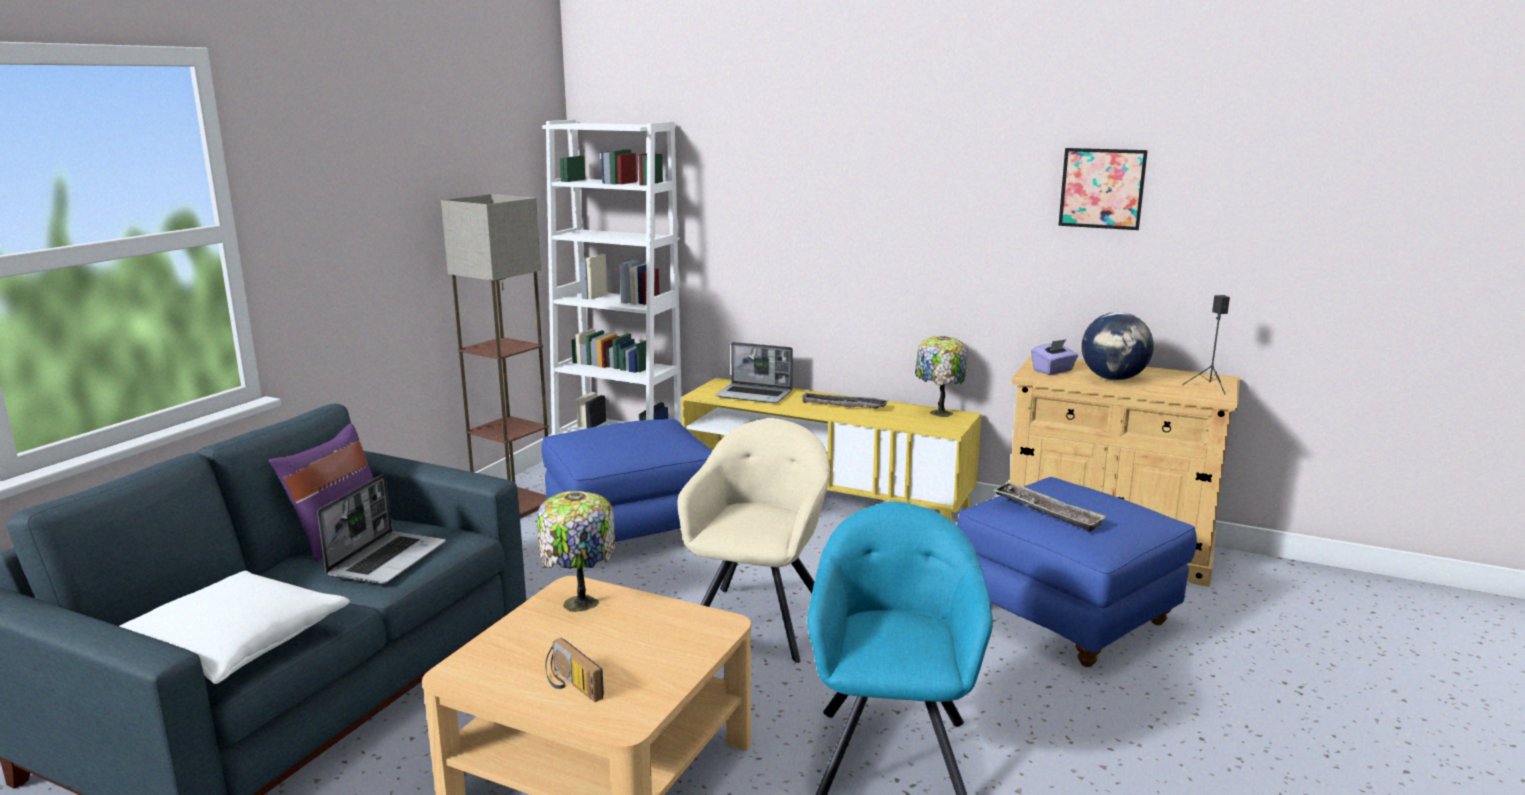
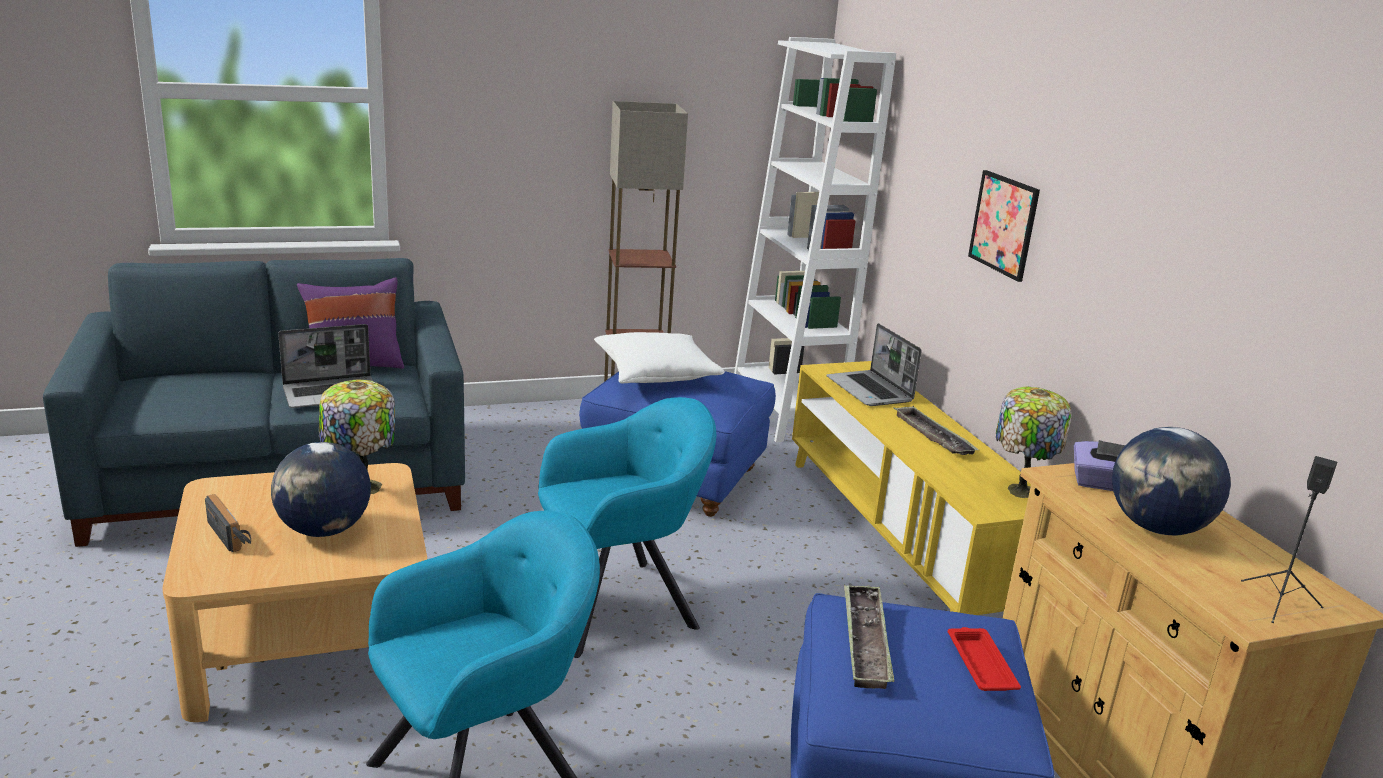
camera: 45 degrees right, 5 degrees up
white pillow [119,571,350,684] -> white pillow moved to [594,332,725,383]
radio [545,638,604,702] -> radio turned 135 degrees clockwise [205,494,251,552]
beige armchair [678,418,830,663] -> turquoise armchair [538,397,716,658]
picture [1058,148,1148,230] -> picture moved to [968,170,1040,282]
none -> globe [271,442,371,537]
none -> red tray [948,627,1021,691]

